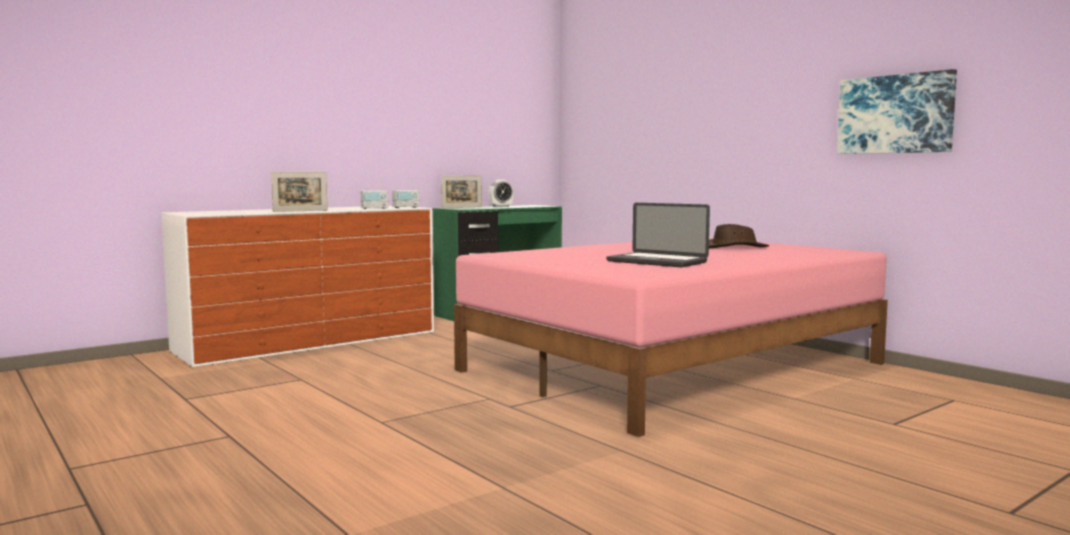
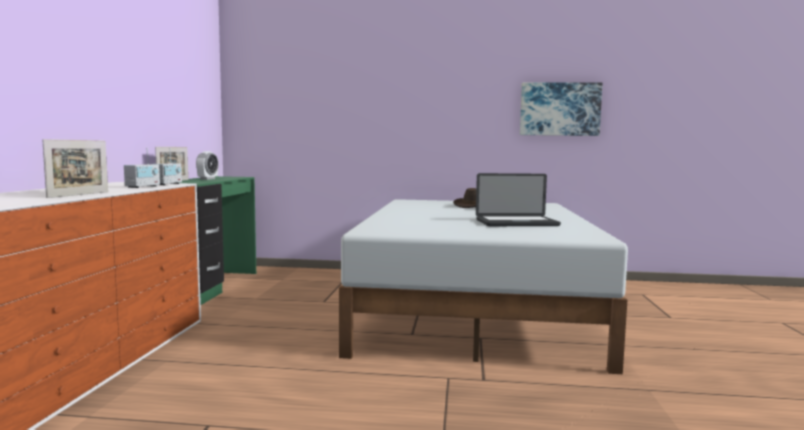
camera: 45 degrees left, 0 degrees up
pink bed [454,238,888,437] -> white bed [339,199,628,374]

